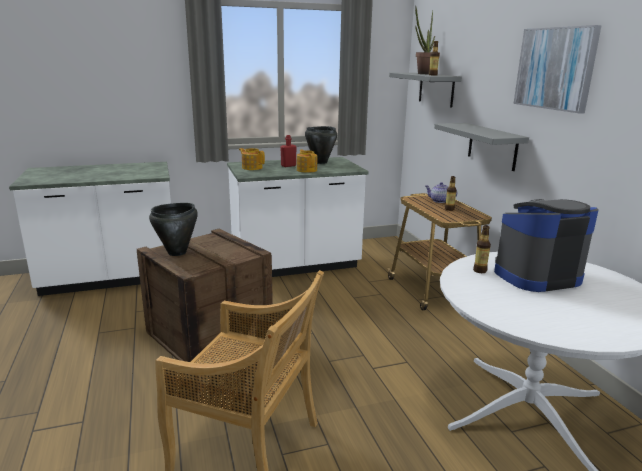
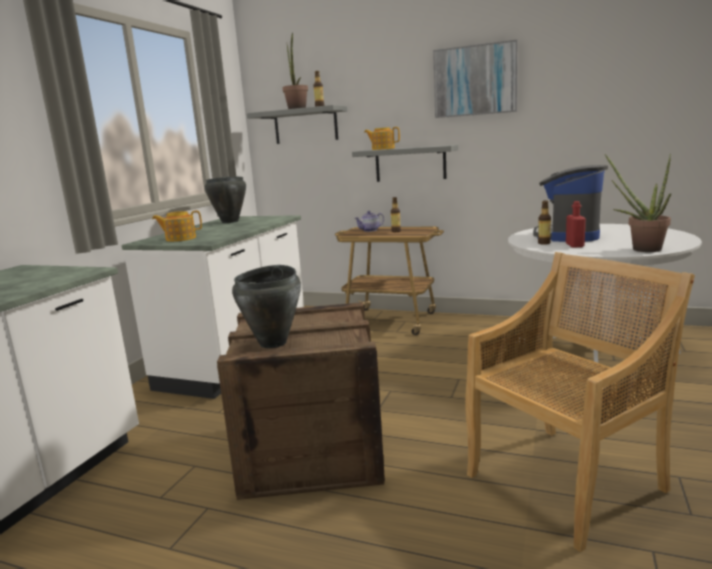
camera: 50 degrees left, 5 degrees down
red bottle [280,135,297,167] -> red bottle moved to [566,201,586,248]
teapot [297,149,317,173] -> teapot moved to [364,127,400,150]
none -> potted plant [605,154,671,252]

